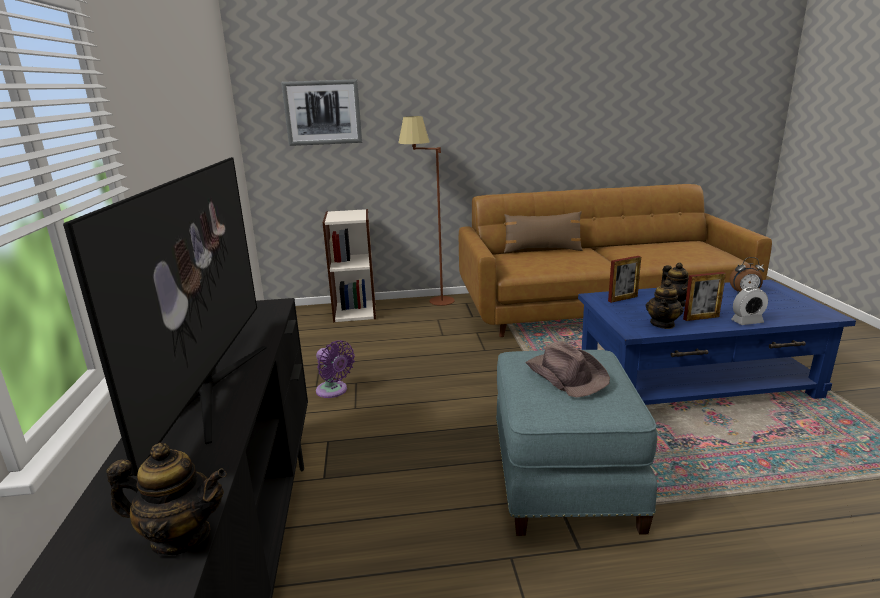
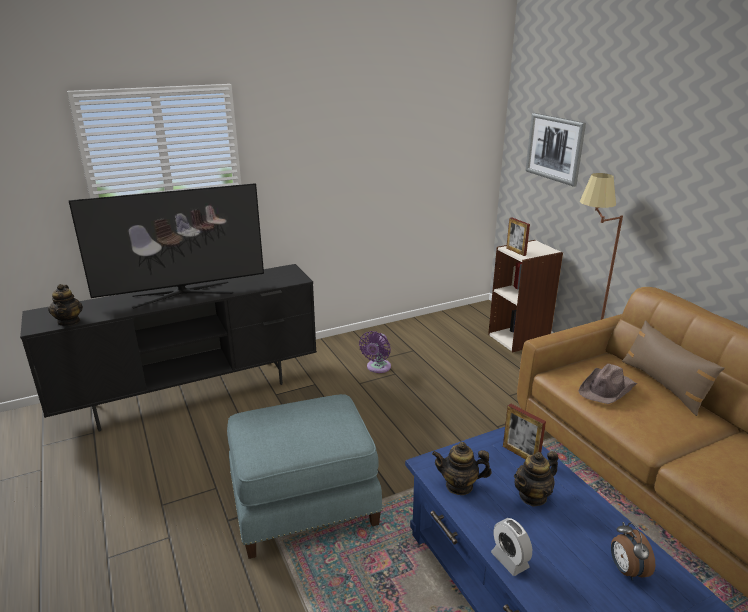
camera: 70 degrees right, 5 degrees up
brown hat [526,341,610,398] -> brown hat moved to [578,364,637,404]
picture frame [683,272,726,321] -> picture frame moved to [506,218,530,256]

